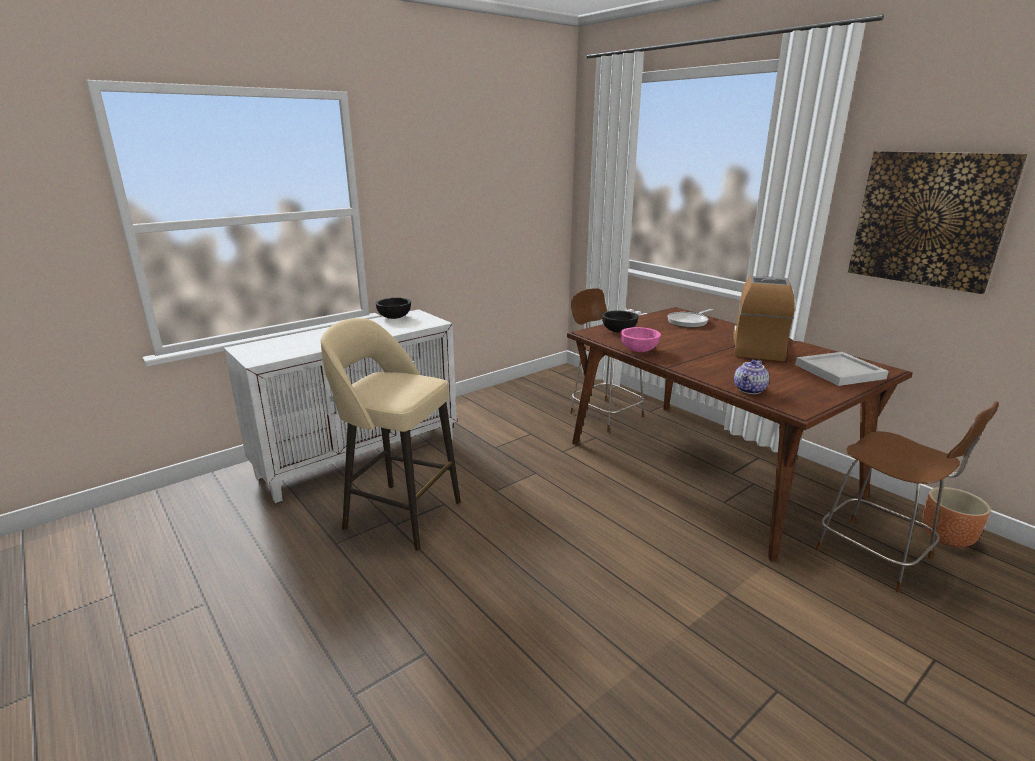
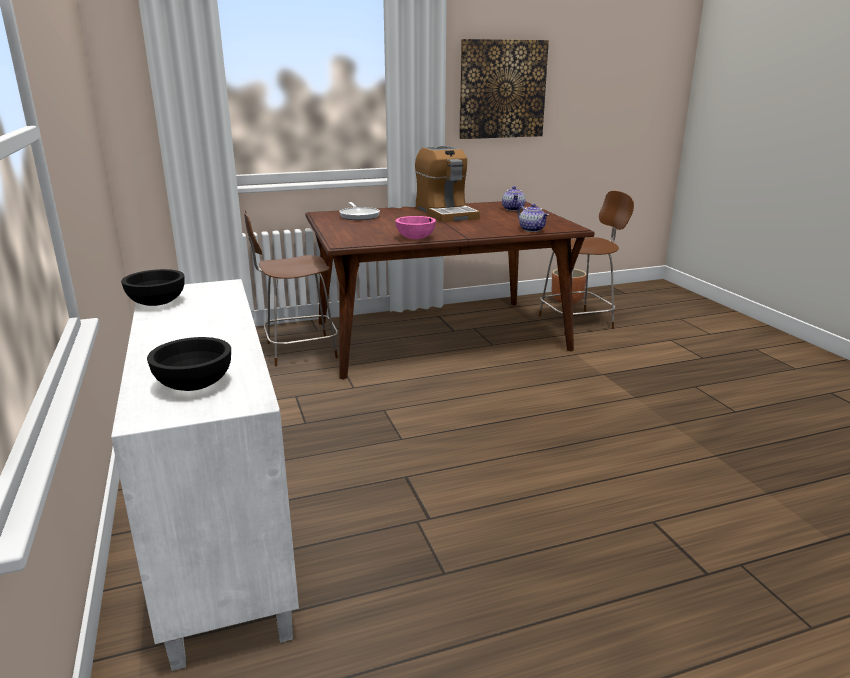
camera: 70 degrees left, 0 degrees up
beige stool [321,318,461,551] -> none
black bowl [602,311,639,333] -> black bowl moved to [147,337,231,391]
coffee machine [733,276,795,361] -> coffee machine turned 150 degrees counterclockwise [415,146,480,223]
white tray [795,352,889,386] -> teapot [502,186,525,211]

